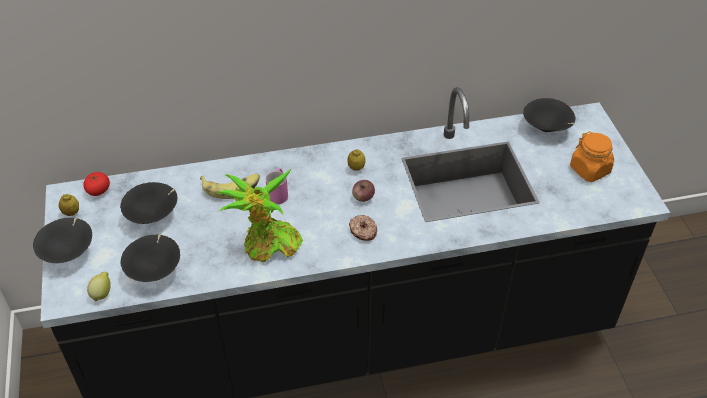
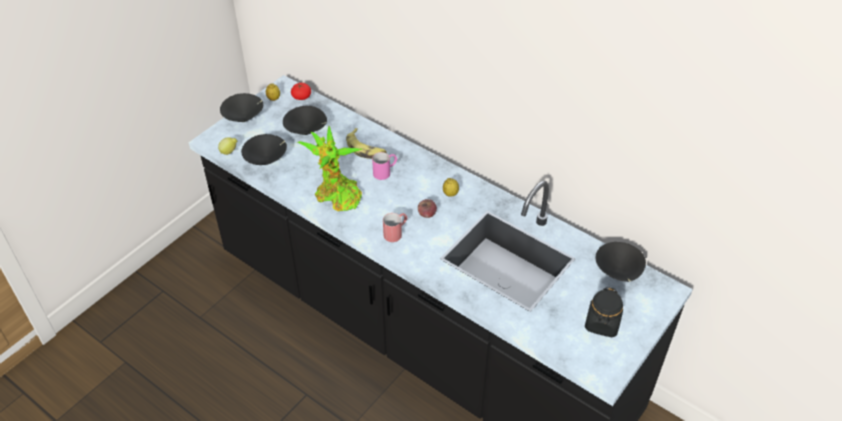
camera: 50 degrees right, 0 degrees up
donut [349,215,377,241] -> red mug [383,213,407,242]
orange jar [570,131,614,182] -> black jar [585,287,623,337]

